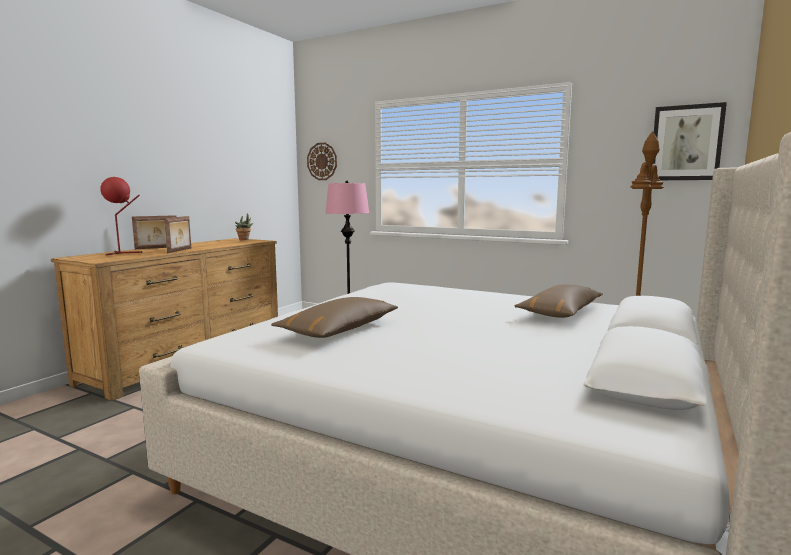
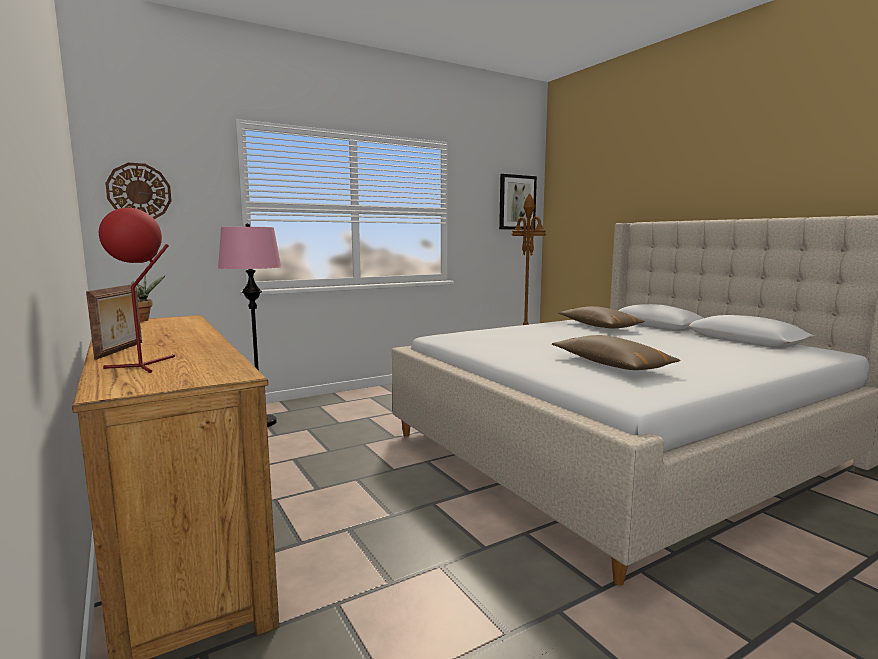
camera: 60 degrees left, 0 degrees up
picture frame [164,216,191,253] -> none

